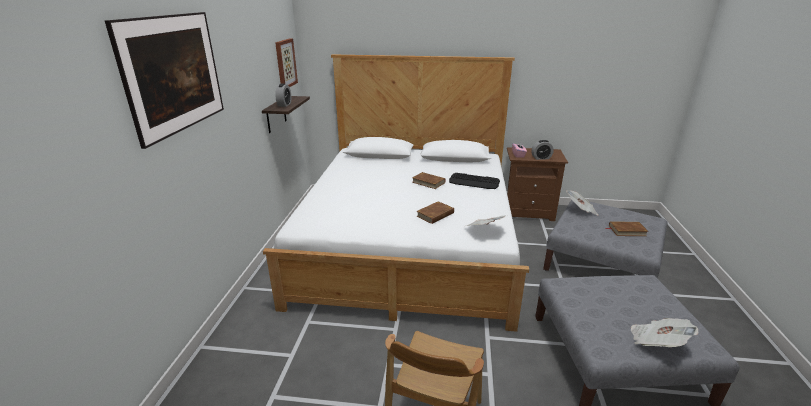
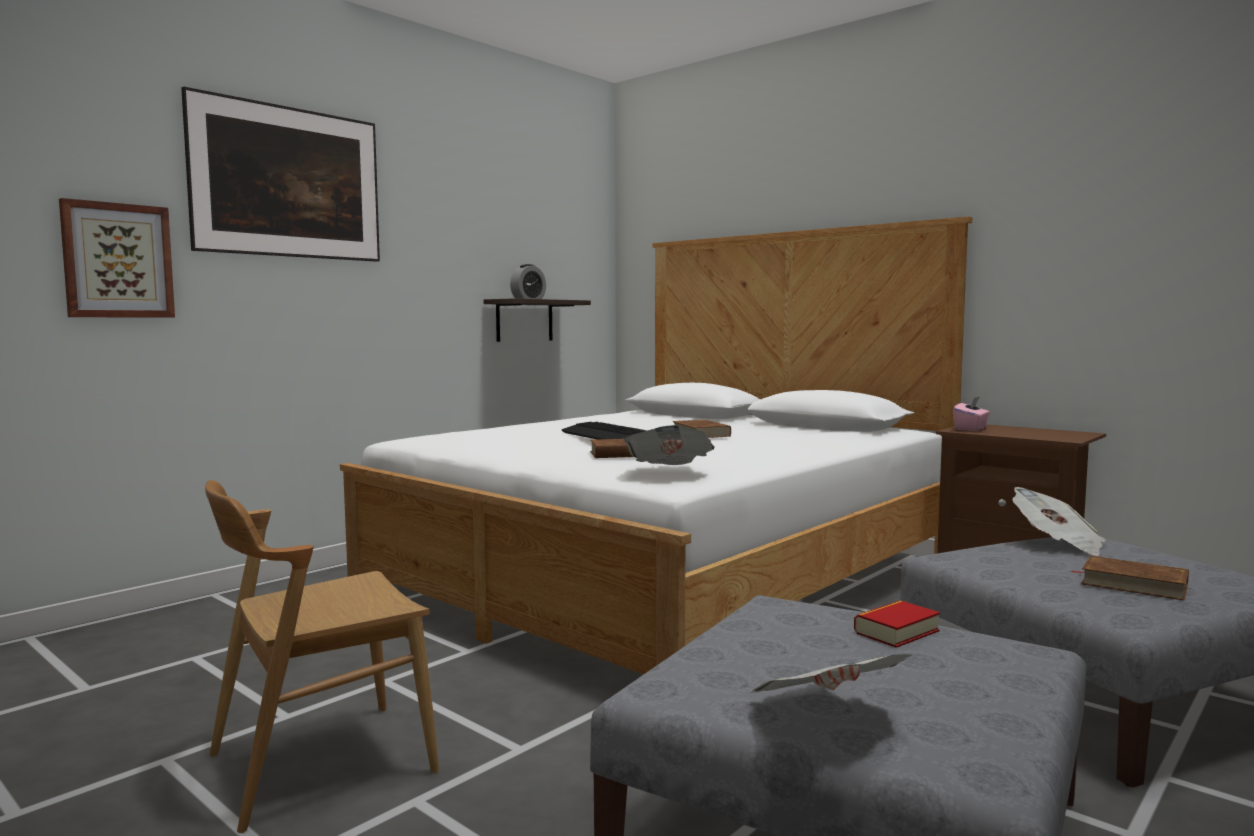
camera: 35 degrees right, 20 degrees down
picture [275,38,298,87] -> picture moved to [59,198,175,318]
keyboard [449,173,500,189] -> keyboard moved to [562,422,647,439]
alarm clock [531,140,554,160] -> none
none -> book [854,600,940,648]

